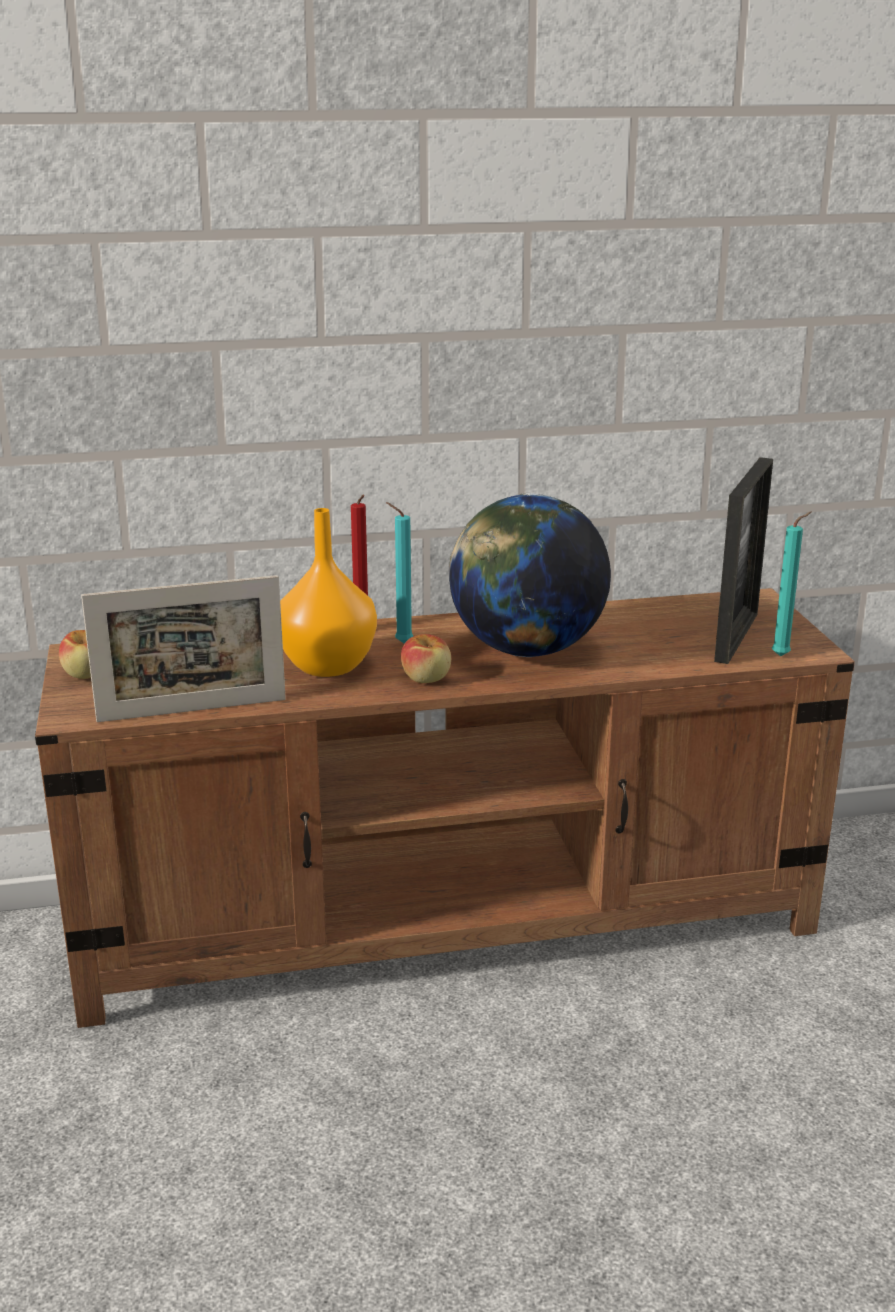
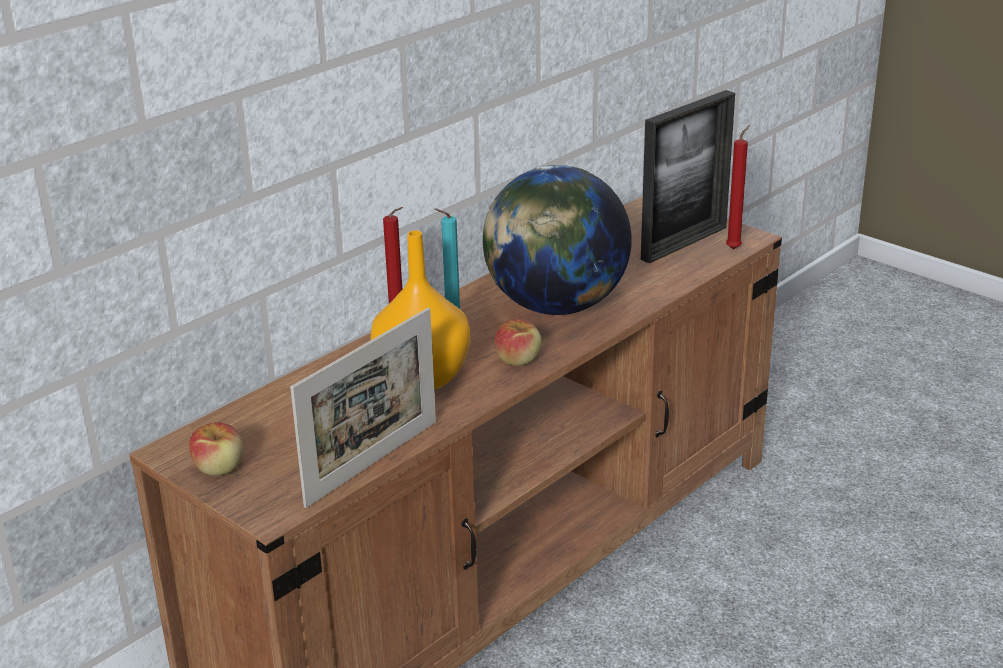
camera: 35 degrees left, 5 degrees up
picture frame [714,457,773,664] -> picture frame turned 60 degrees clockwise [641,90,735,263]
turquoise candle [772,512,812,657] -> red candle [726,125,750,250]

